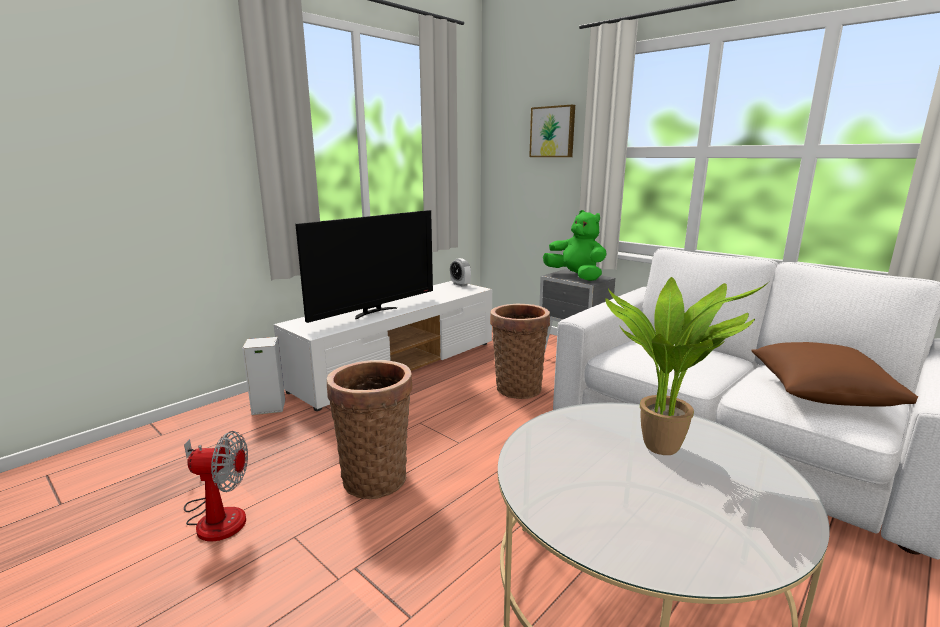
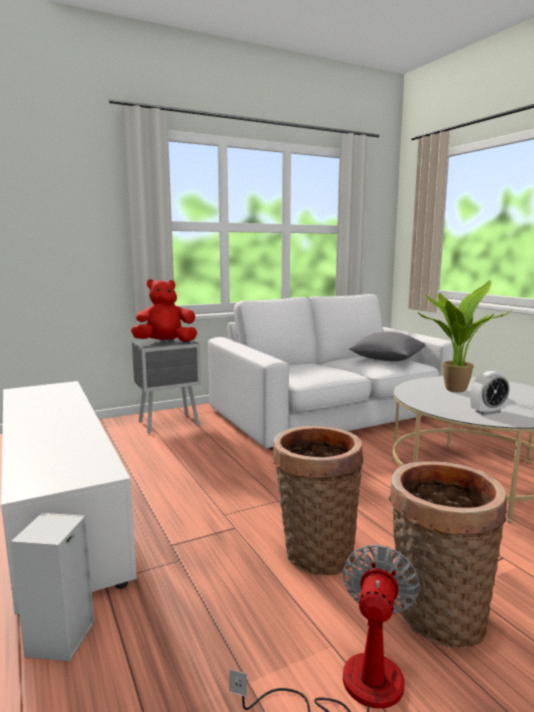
camera: 70 degrees left, 5 degrees down
television [295,210,433,323] -> none
alarm clock [450,258,471,287] -> alarm clock moved to [471,371,509,415]
basket [490,303,550,399] -> basket moved to [389,461,507,649]
picture [529,105,575,157] -> none
green plush toy [543,210,606,281] -> red plush toy [131,279,197,342]
brown pillow [751,342,918,406] -> grey pillow [349,332,425,361]

